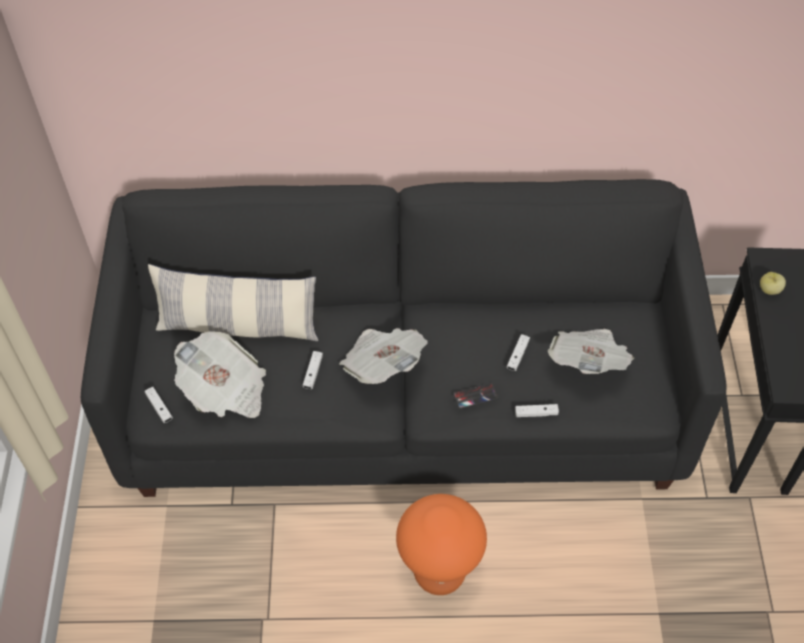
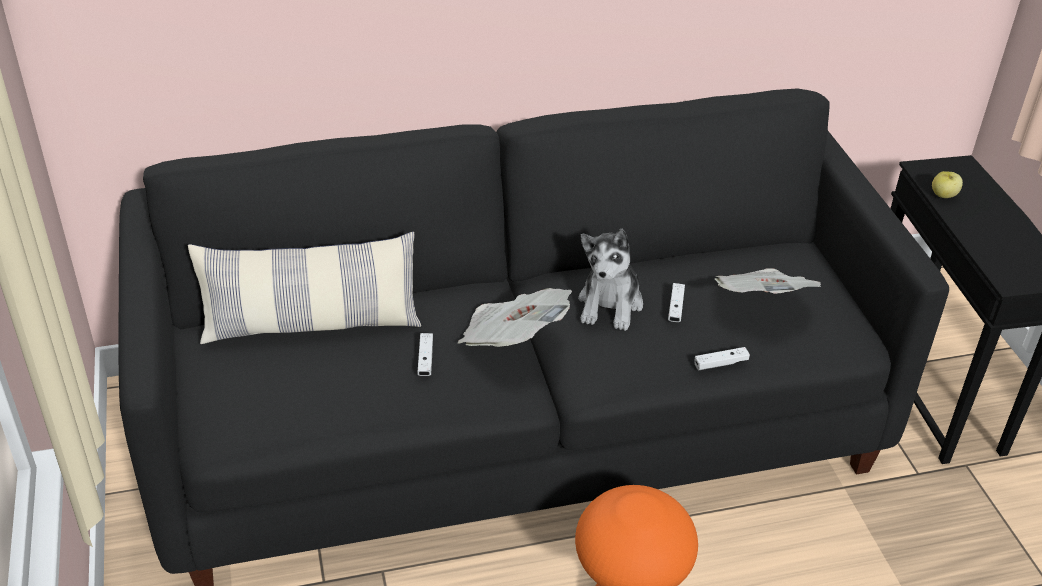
camera: 15 degrees left, 15 degrees down
white game controller [144,387,173,423] -> none
newspaper [174,331,266,418] -> none
phone [453,383,499,409] -> none
none -> plush toy [578,229,643,331]

